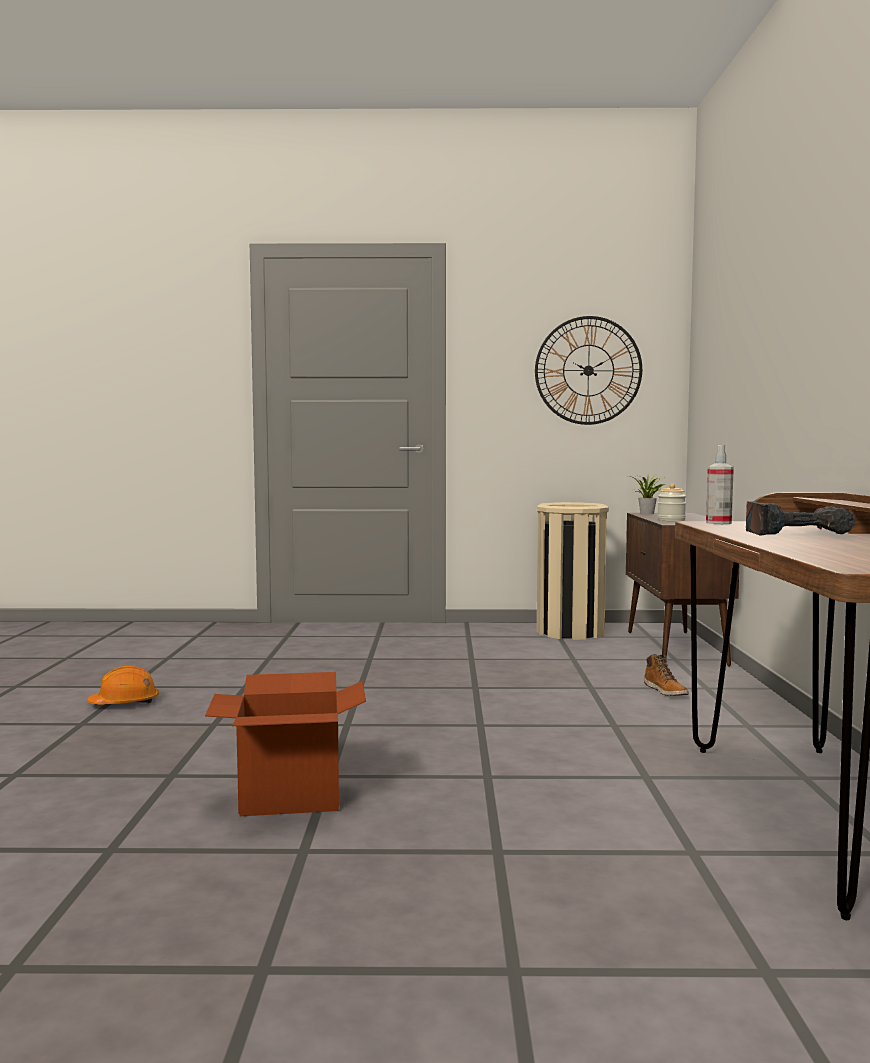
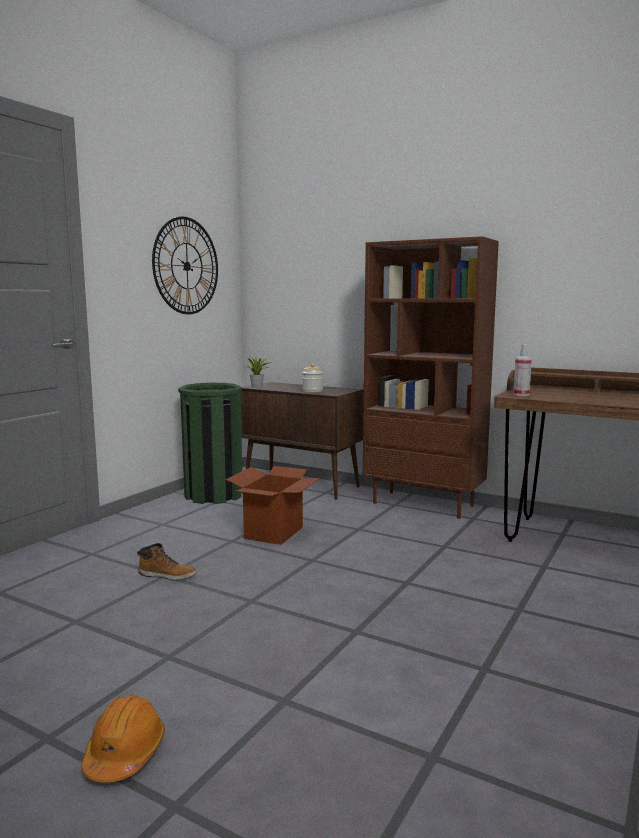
camera: 60 degrees left, 5 degrees up
cardboard box [205,672,366,817] -> cardboard box moved to [226,466,320,545]
beige trash can [537,502,609,640] -> green trash can [178,383,243,504]
boot [644,654,689,696] -> boot moved to [137,543,197,580]
power drill [746,501,855,536] -> none
none -> brown bookcase [363,236,499,519]

